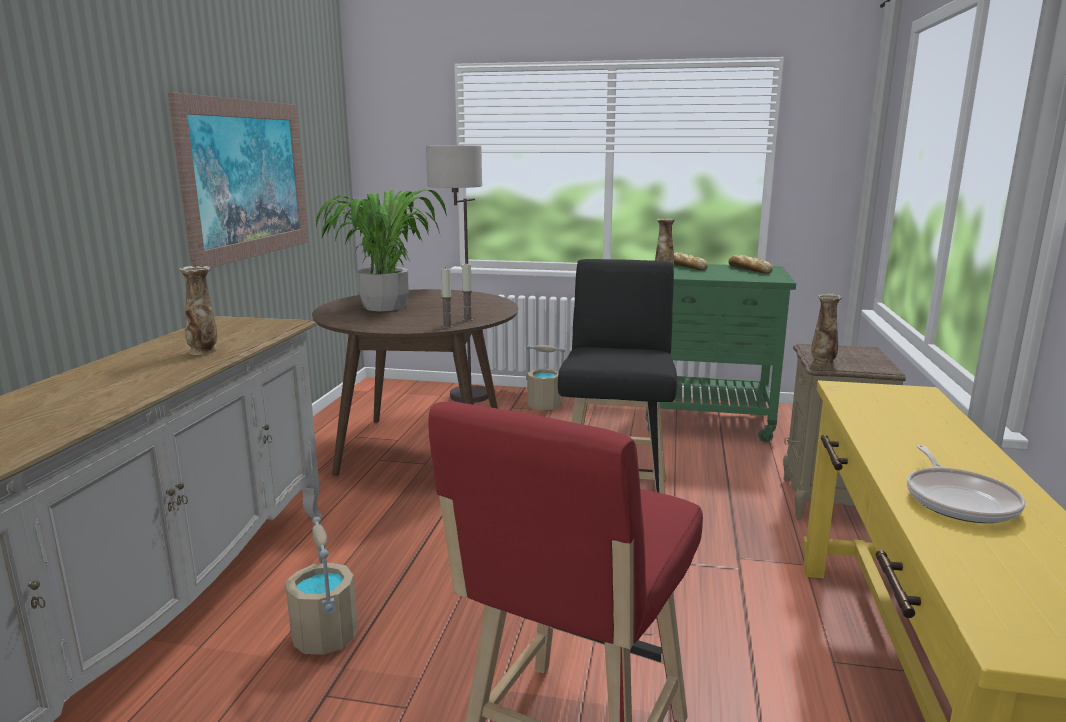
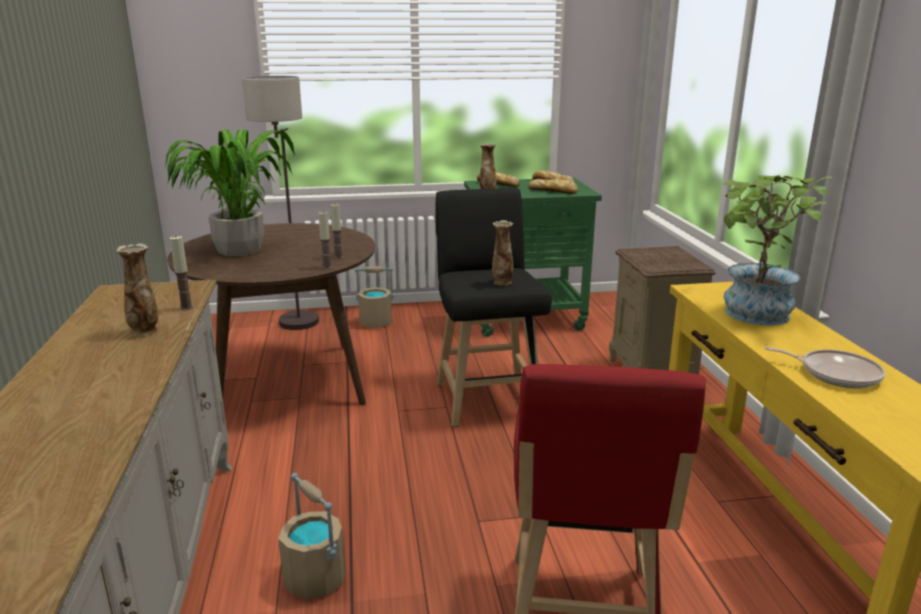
camera: 20 degrees left, 5 degrees up
picture [168,92,309,268] -> none
vase [812,293,842,367] -> vase moved to [492,220,514,286]
frying pan [907,445,1025,523] -> frying pan turned 45 degrees counterclockwise [764,347,885,388]
none -> candle [170,235,193,310]
none -> bread [528,179,578,194]
none -> potted plant [723,175,832,325]

